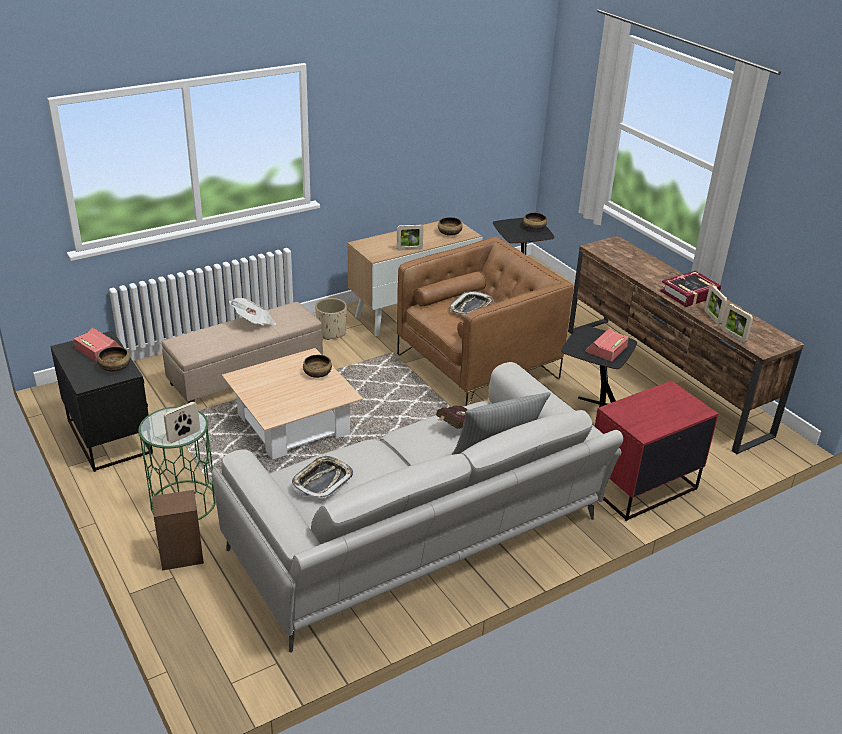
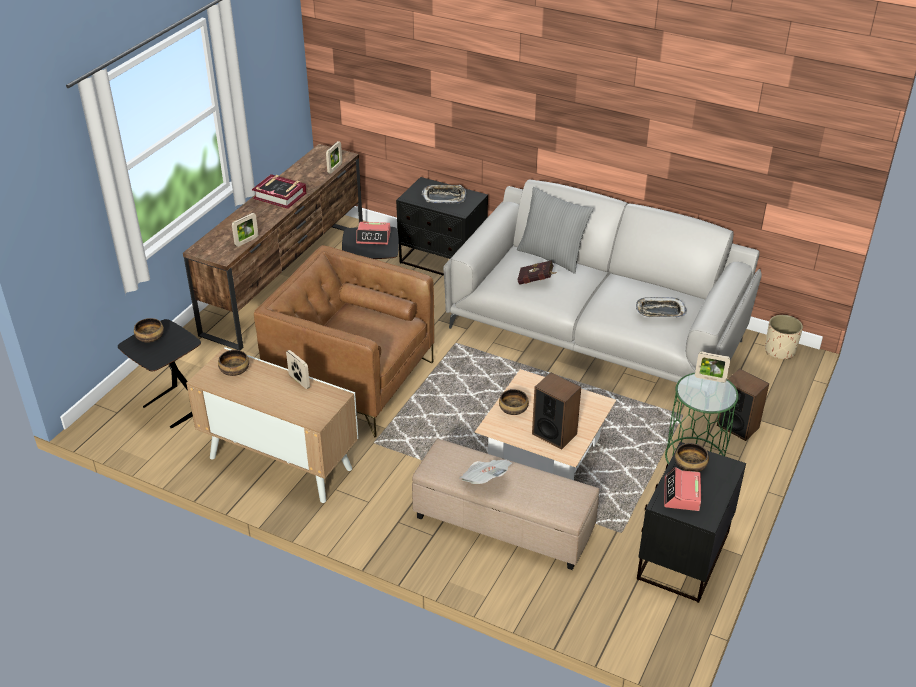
camera: 120 degrees left, 5 degrees up
beige planter [315,298,347,340] -> beige planter moved to [765,315,803,360]
tray [449,291,493,315] -> tray moved to [422,185,466,203]
red nightstand [595,380,719,521] -> black nightstand [396,177,488,276]
picture frame [705,285,728,324] -> picture frame moved to [232,213,258,247]
none -> speaker [532,372,581,449]

